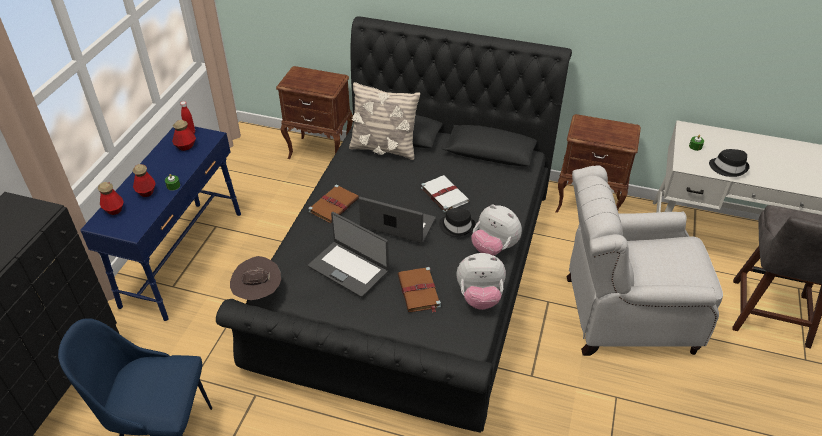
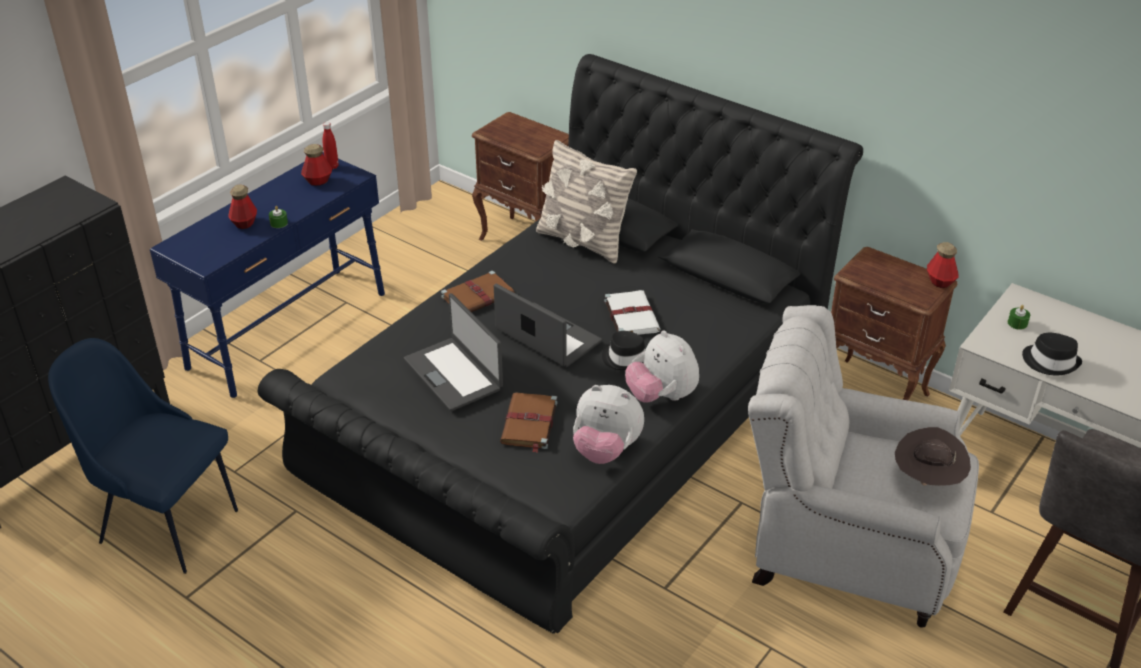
camera: 20 degrees right, 5 degrees down
bottle [98,182,124,215] -> bottle moved to [927,242,958,288]
brown hat [230,256,281,300] -> brown hat moved to [895,427,971,486]

